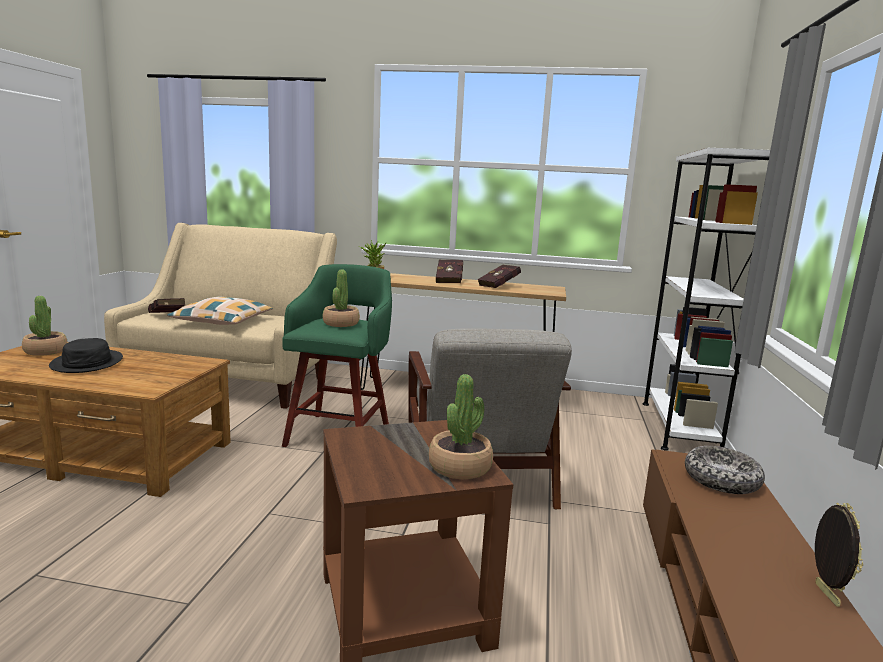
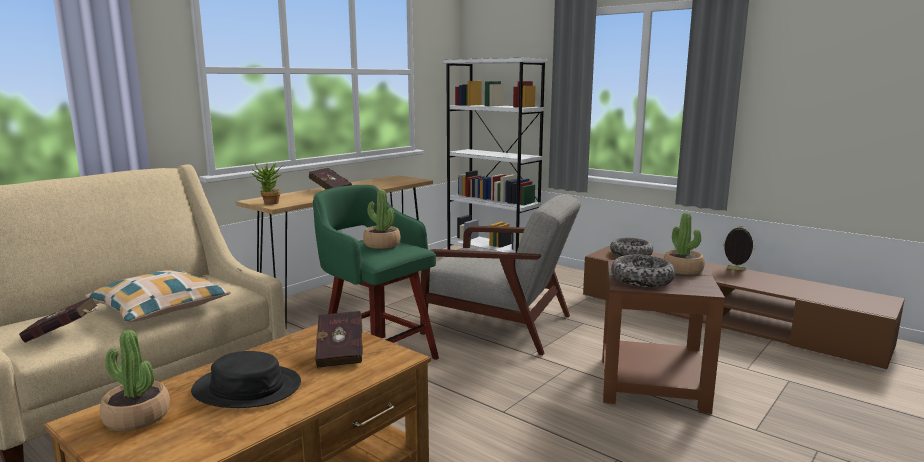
camera: 60 degrees left, 0 degrees up
red book [478,264,521,288] -> red book moved to [315,311,363,368]
none -> bowl [611,255,675,287]

